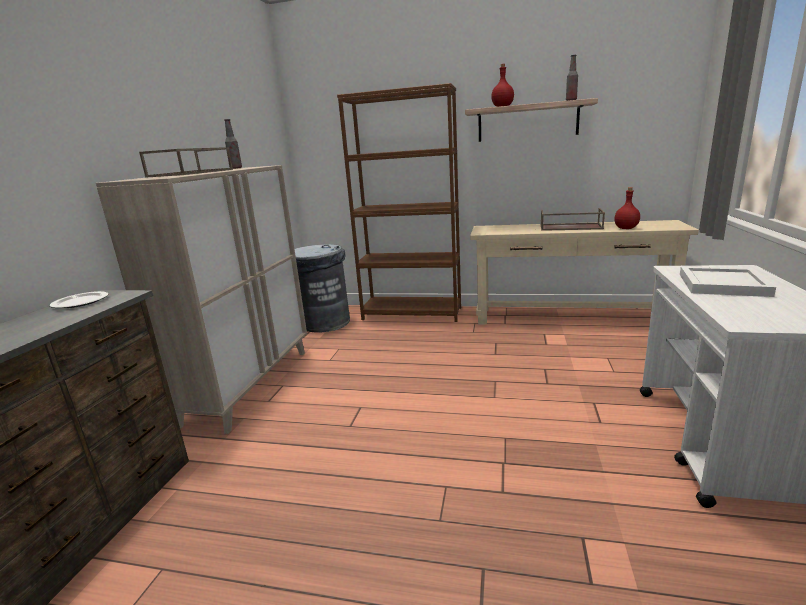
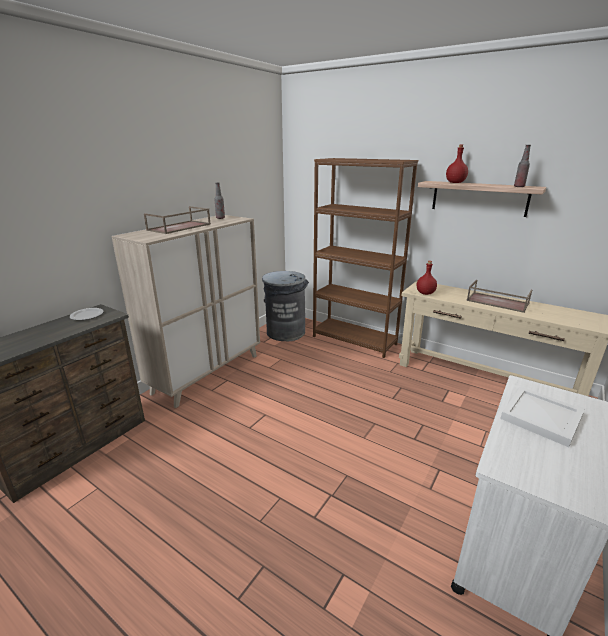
camera: 20 degrees right, 5 degrees up
red bottle [614,187,640,229] -> red bottle moved to [417,261,437,295]

